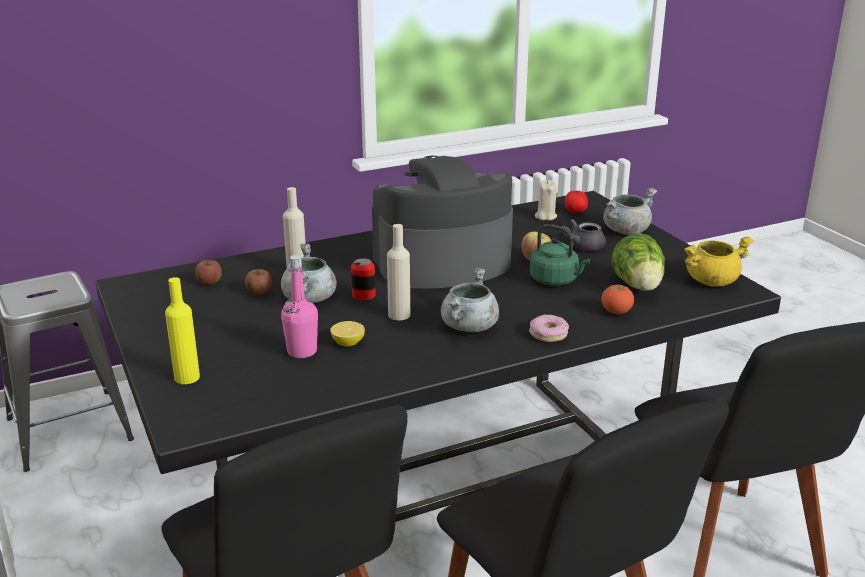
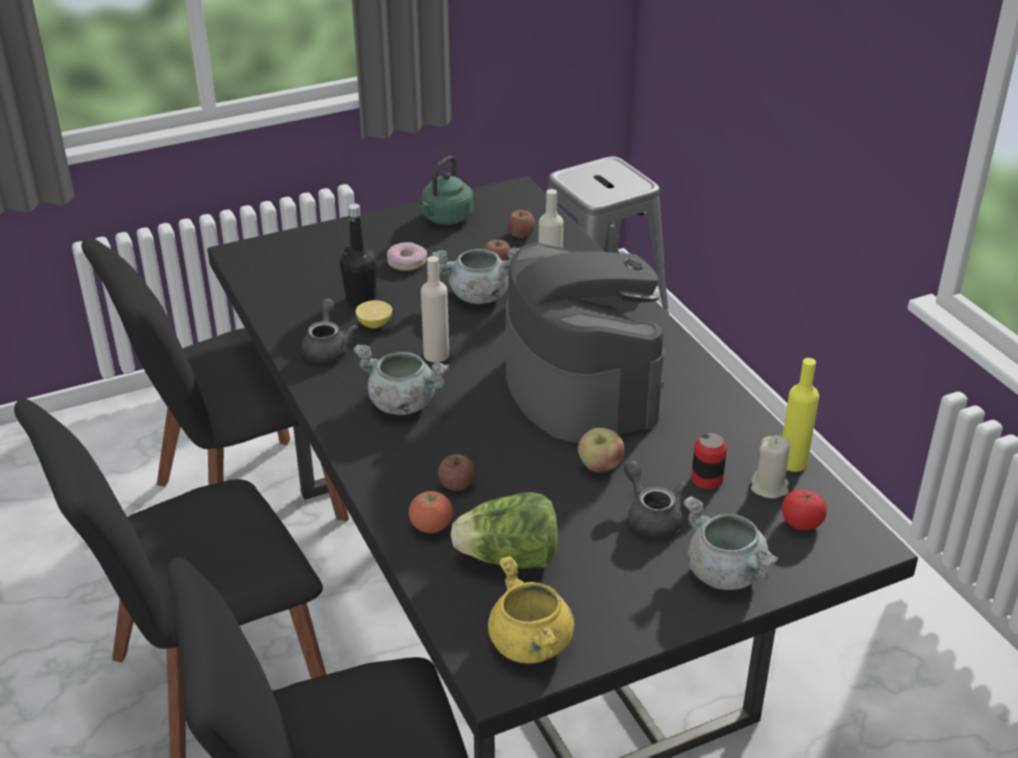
camera: 90 degrees right, 10 degrees up
yellow bottle [165,277,200,384] -> yellow bottle moved to [782,358,819,472]
pink bottle [281,255,318,358] -> black bottle [340,204,377,306]
can [351,258,376,301] -> can moved to [691,433,727,489]
donut [529,314,569,342] -> donut moved to [387,242,427,271]
green kettle [530,224,590,286] -> green kettle moved to [419,156,473,225]
none -> grey teapot [302,299,358,363]
none -> apple [438,454,475,491]

